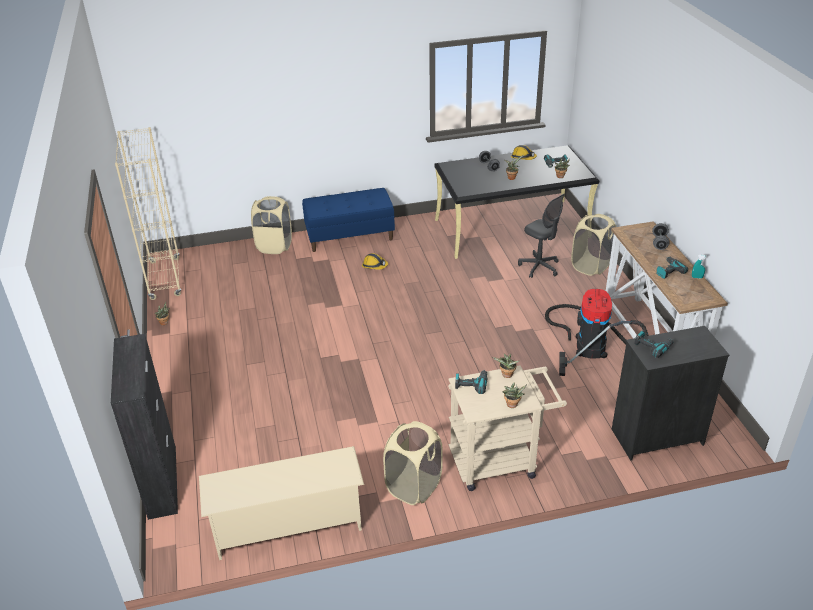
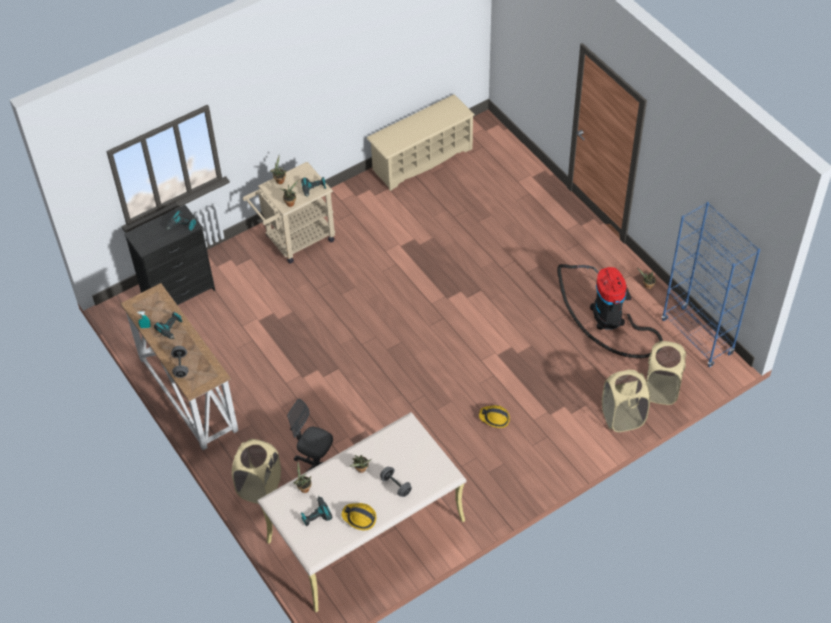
camera: 160 degrees right, 15 degrees up
black cabinet [111,334,178,520] -> none
beige bookcase [115,127,181,300] -> blue bookcase [662,202,760,367]
blue bench [302,188,395,252] -> none
beige laundry basket [383,421,442,505] -> beige laundry basket moved to [646,341,686,405]
black desk [435,145,599,259] -> beige desk [257,412,466,612]
vacuum cleaner [545,289,648,376] -> vacuum cleaner moved to [557,264,663,358]

